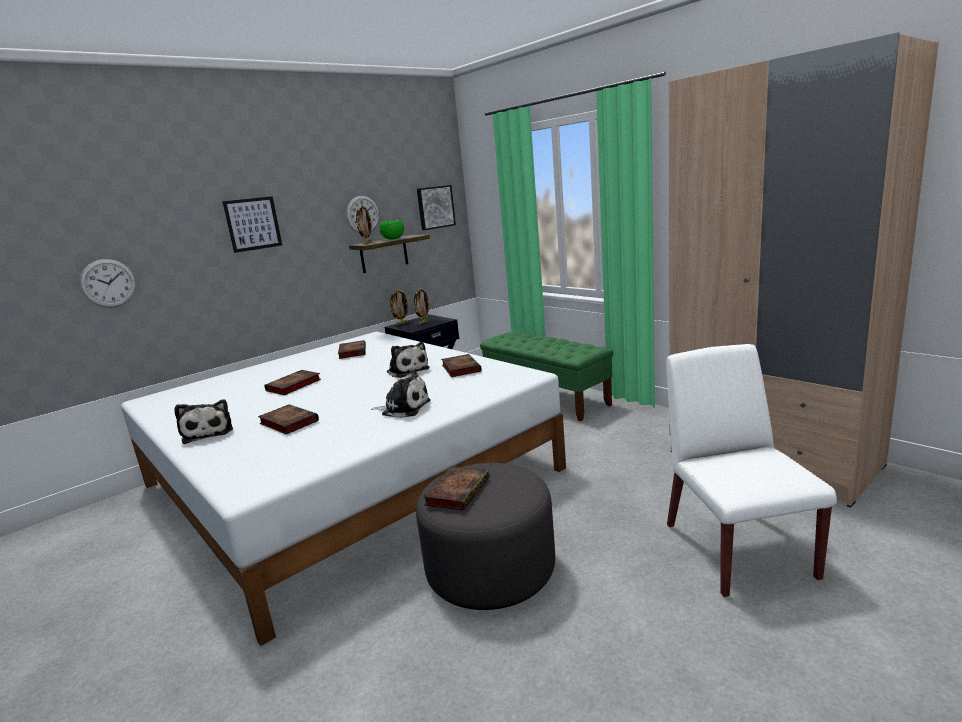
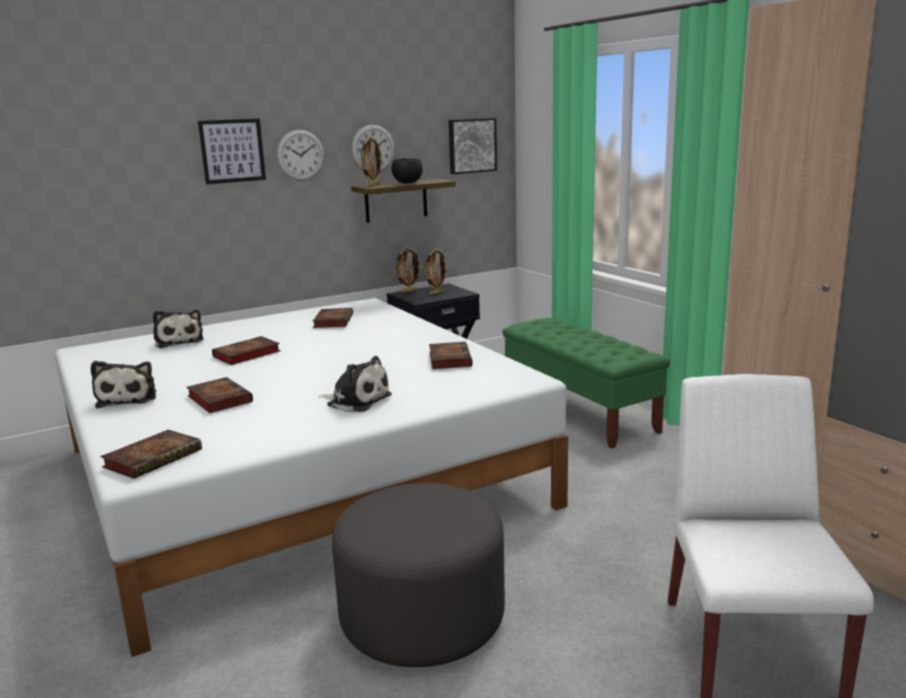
camera: 10 degrees right, 0 degrees up
wall clock [79,259,136,308] -> wall clock moved to [277,130,324,181]
green bowl [379,220,404,240] -> black bowl [391,158,423,184]
plush toy [387,342,429,378] -> plush toy moved to [153,310,204,348]
book [423,466,489,510] -> book moved to [100,430,202,479]

